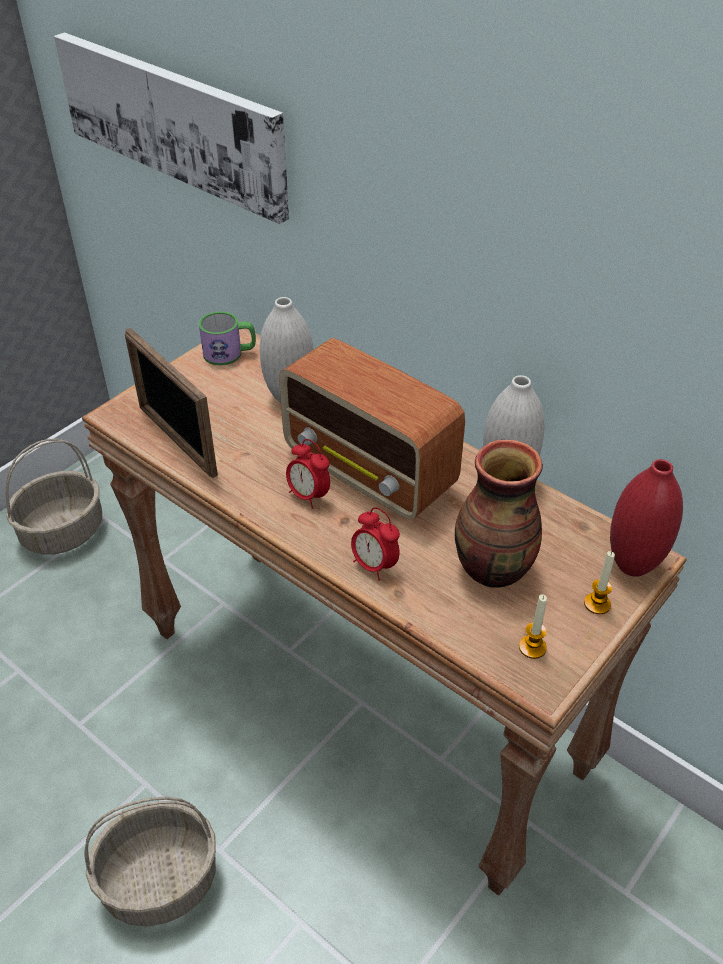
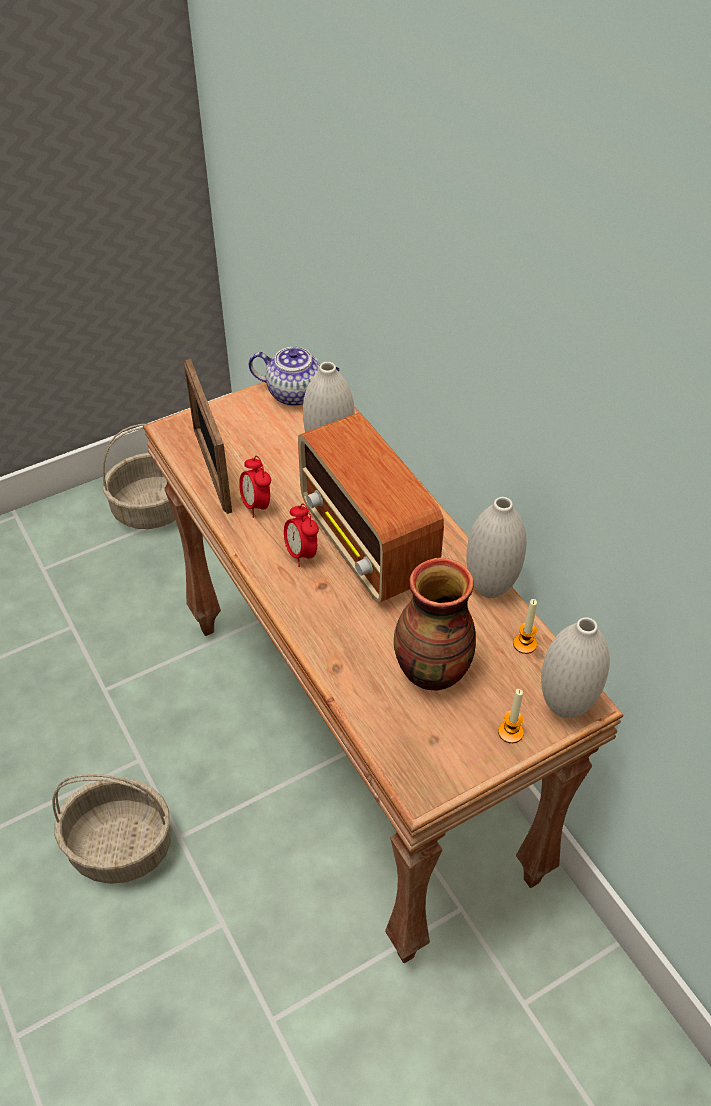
camera: 20 degrees right, 5 degrees up
picture [54,33,289,224] -> none
mug [199,311,256,366] -> teapot [249,347,340,406]
alarm clock [351,507,400,581] -> alarm clock moved to [239,456,271,518]
candle [519,594,547,659] -> candle moved to [513,599,537,654]
red vase [610,459,683,577] -> white vase [541,617,610,718]

